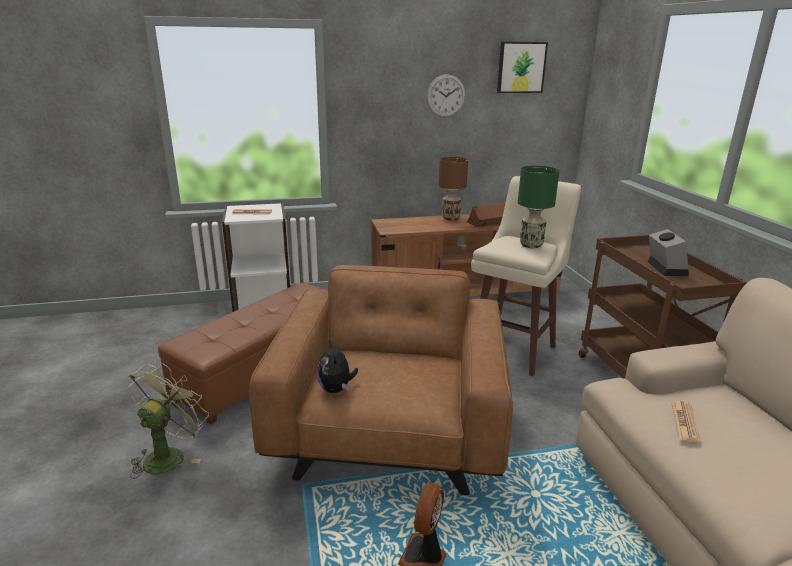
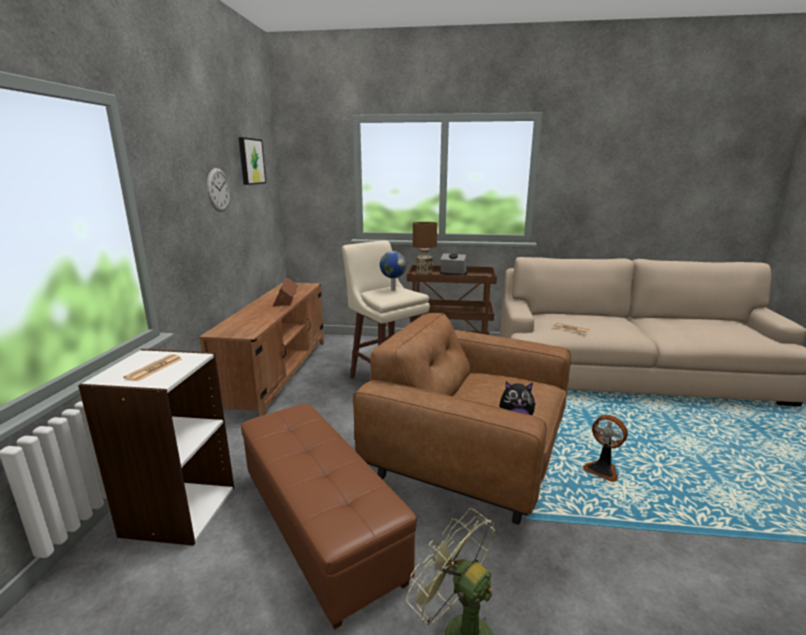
camera: 70 degrees left, 5 degrees down
brown table lamp [439,157,468,220] -> brown table lamp moved to [413,222,437,274]
green table lamp [518,166,559,248] -> globe [380,251,407,291]

